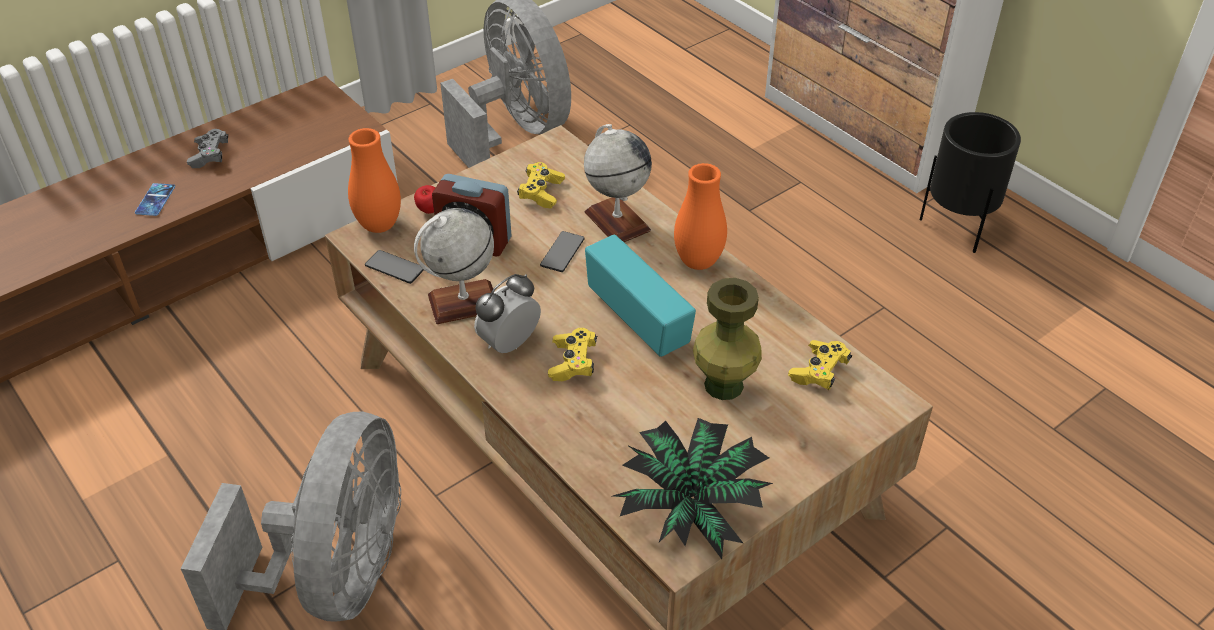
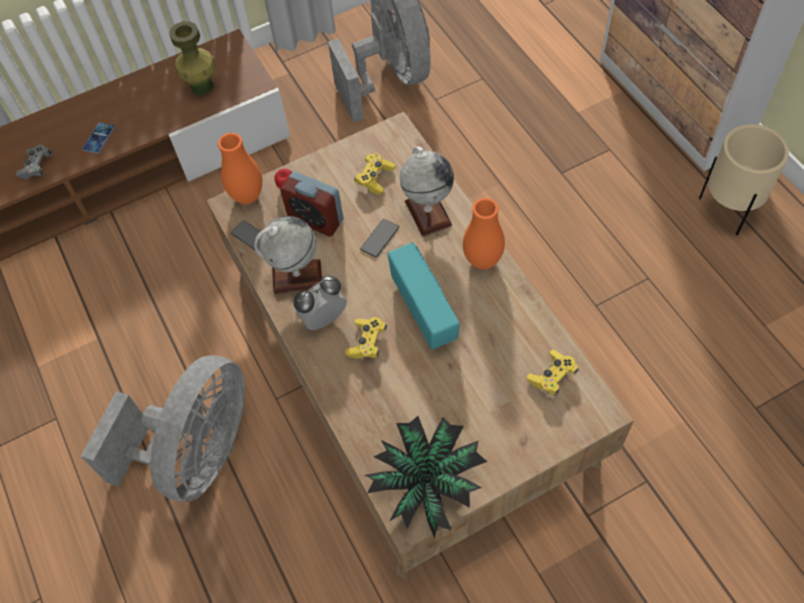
camera: 15 degrees right, 15 degrees up
grey game controller [187,129,228,168] -> grey game controller moved to [16,145,52,179]
green vase [693,278,762,400] -> green vase moved to [169,21,216,95]
black planter [920,112,1021,253] -> beige planter [699,124,789,235]

